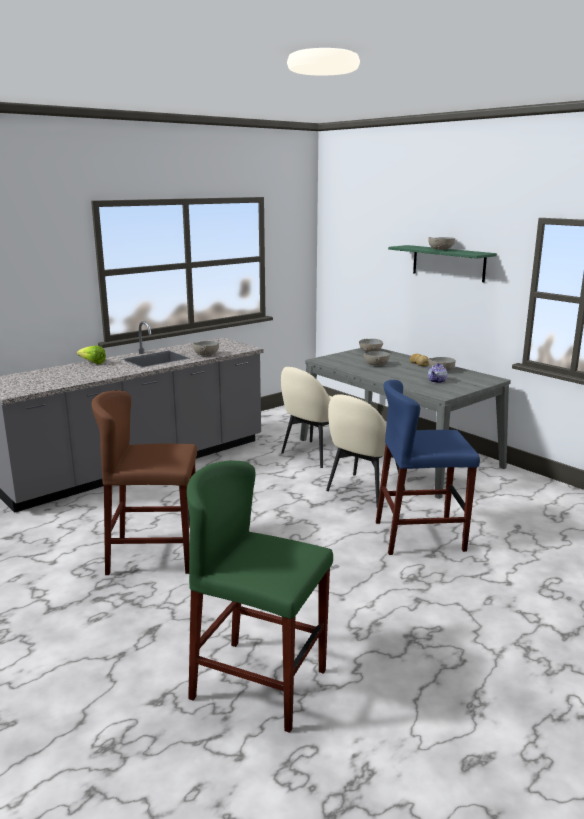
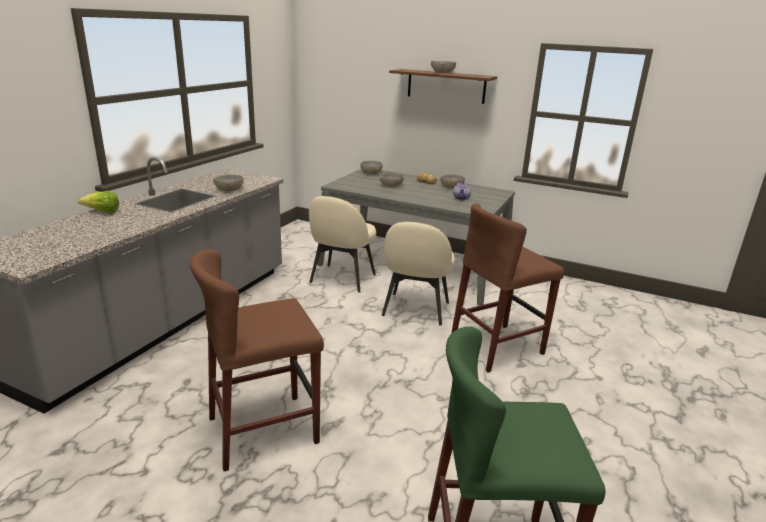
camera: 25 degrees left, 5 degrees up
blue stool [376,380,480,555] -> brown stool [451,204,564,373]
green shelf [388,245,497,282] -> brown shelf [389,69,497,104]

